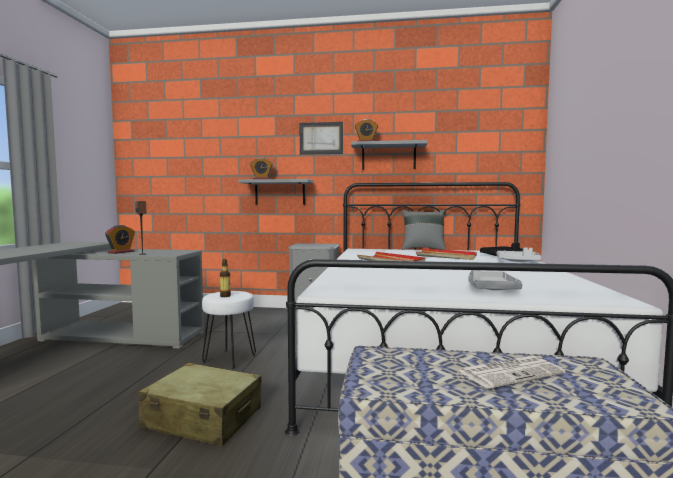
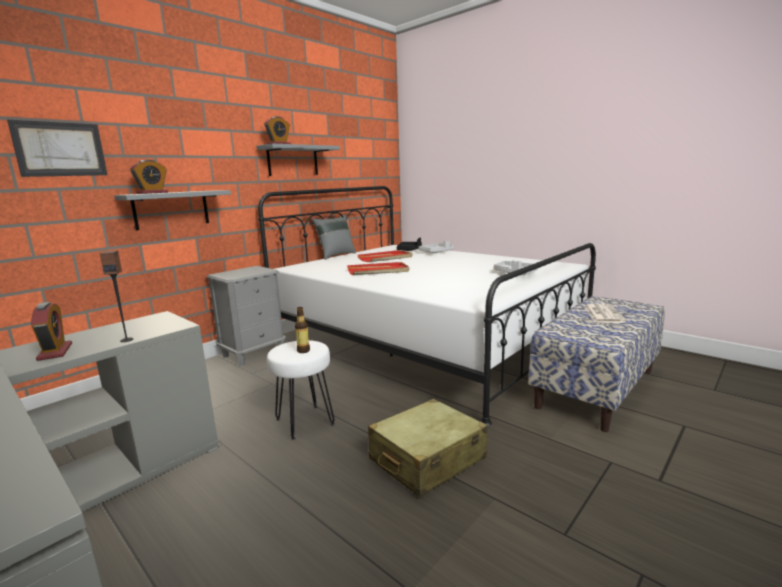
camera: 55 degrees left, 10 degrees up
picture [300,122,343,155] -> picture moved to [7,120,107,177]

